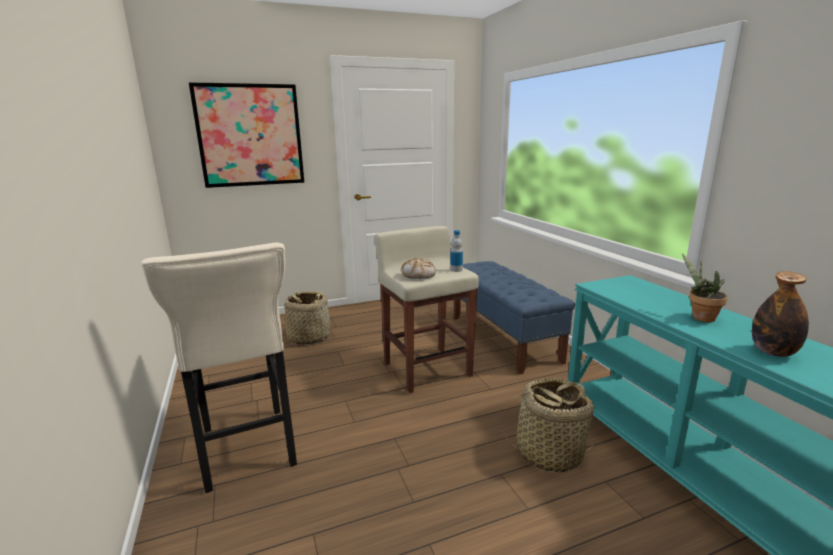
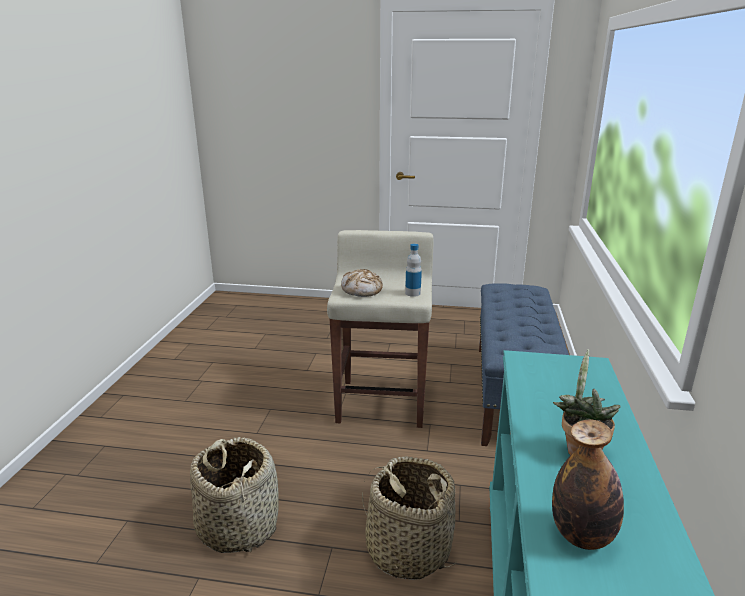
camera: 30 degrees right, 5 degrees up
beige stool [141,242,297,493] -> none
picture [189,82,304,188] -> none
basket [285,291,330,345] -> basket moved to [190,437,279,553]

